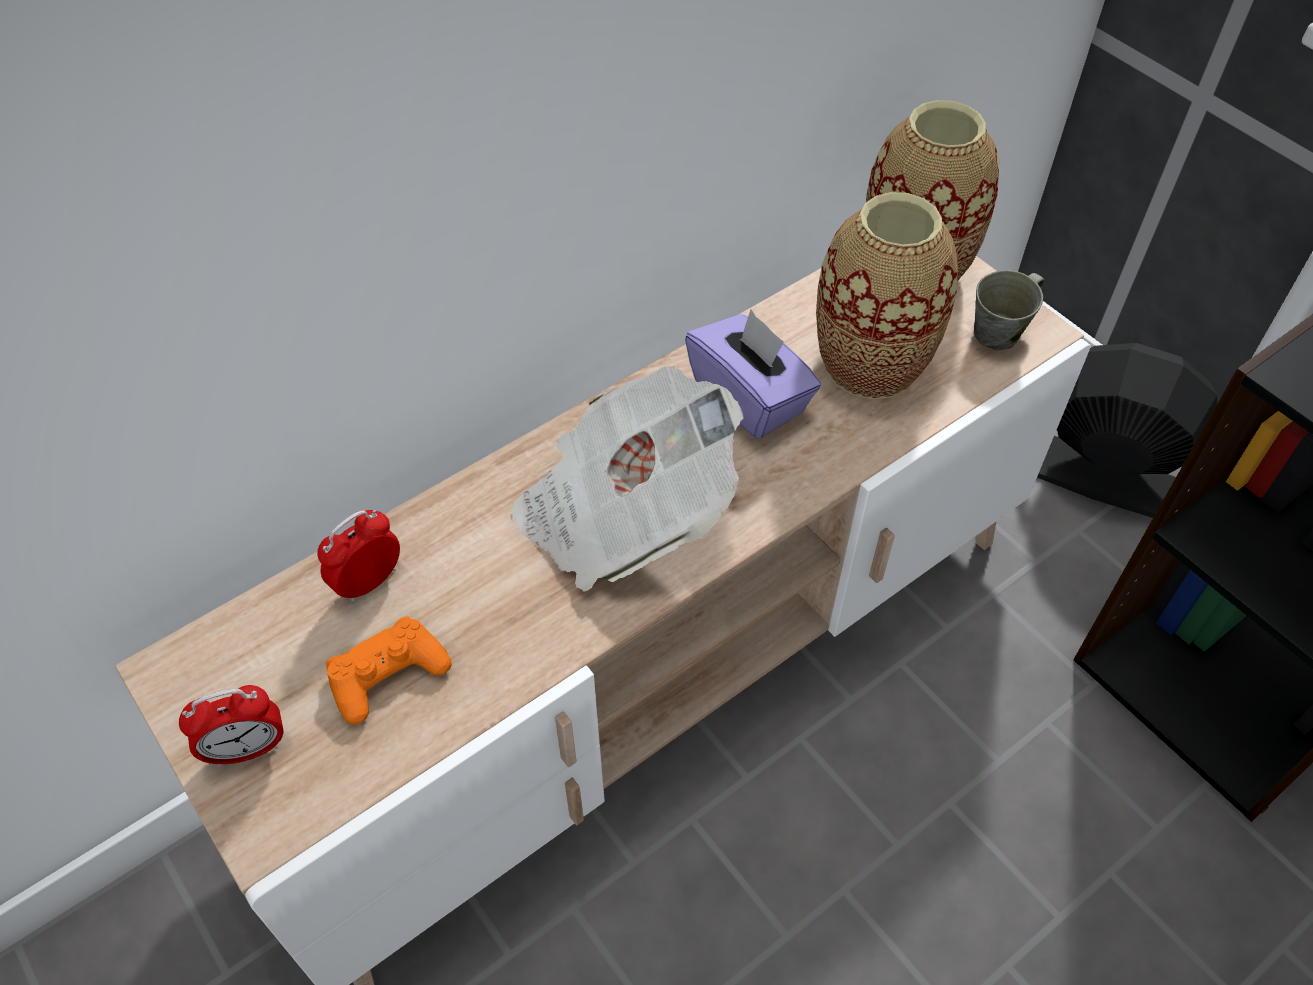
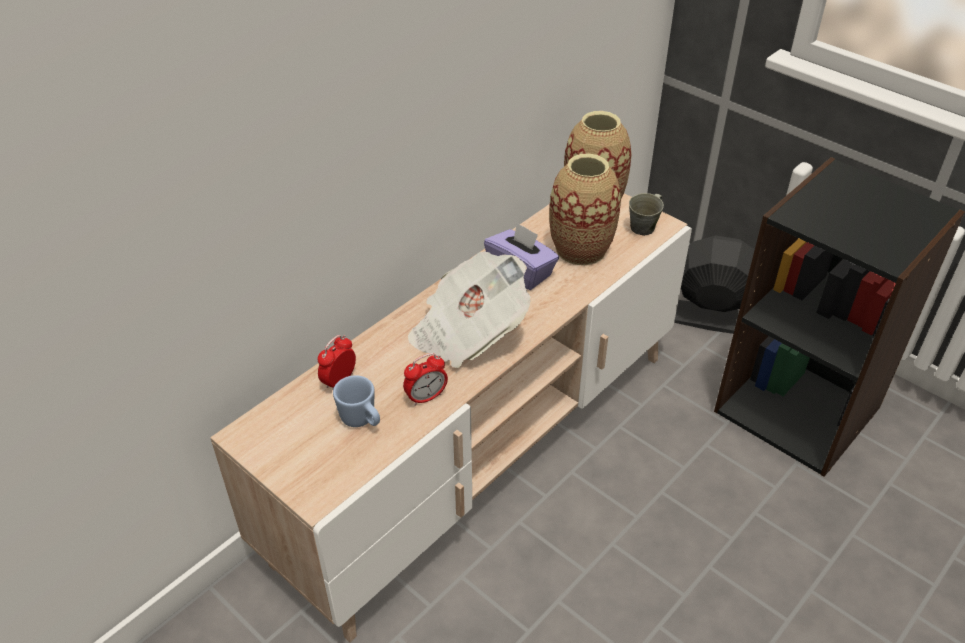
camera: 10 degrees left, 10 degrees down
alarm clock [179,685,283,767] -> alarm clock moved to [403,353,448,406]
orange game controller [326,616,452,725] -> blue mug [333,375,380,427]

